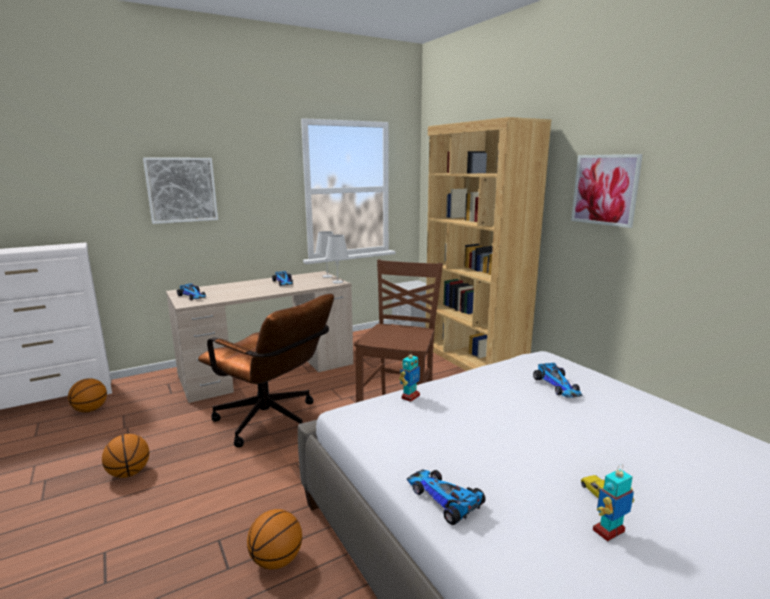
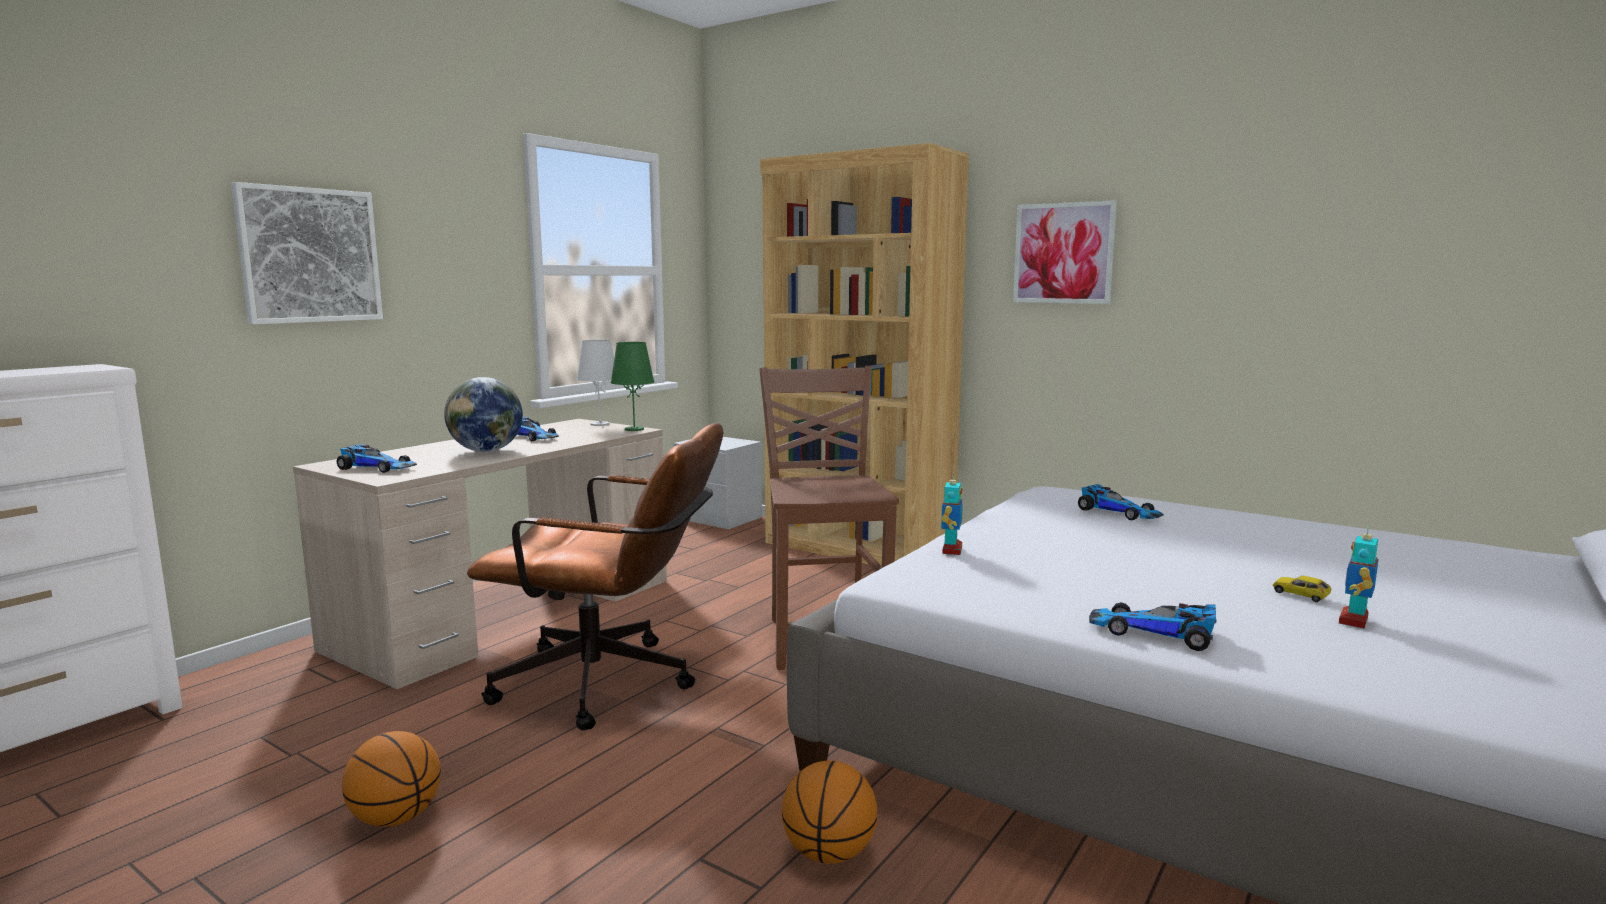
camera: 25 degrees left, 5 degrees down
basketball [68,378,107,412] -> none
white table lamp [325,235,349,284] -> green table lamp [611,342,655,431]
none -> globe [444,377,523,452]

